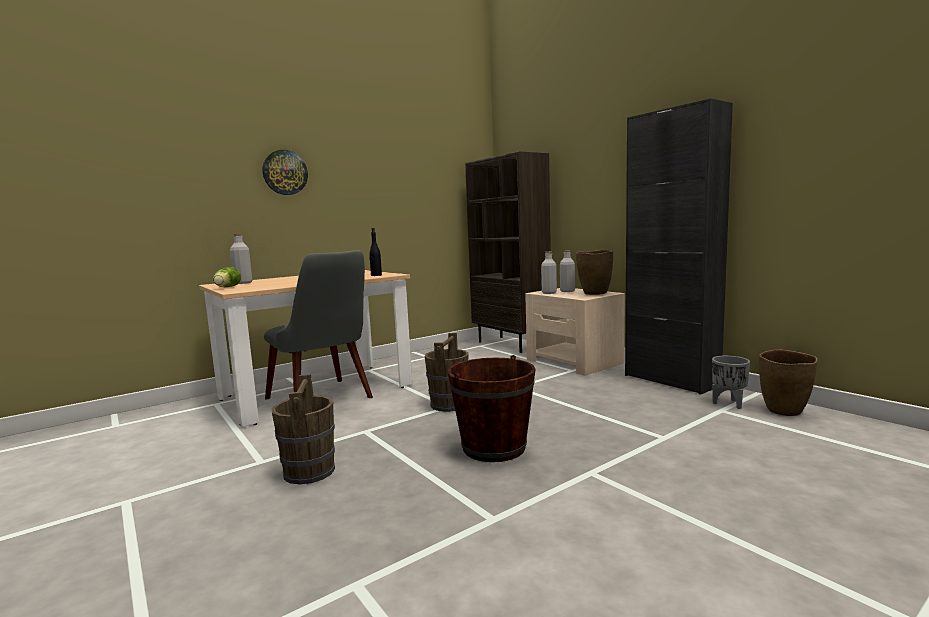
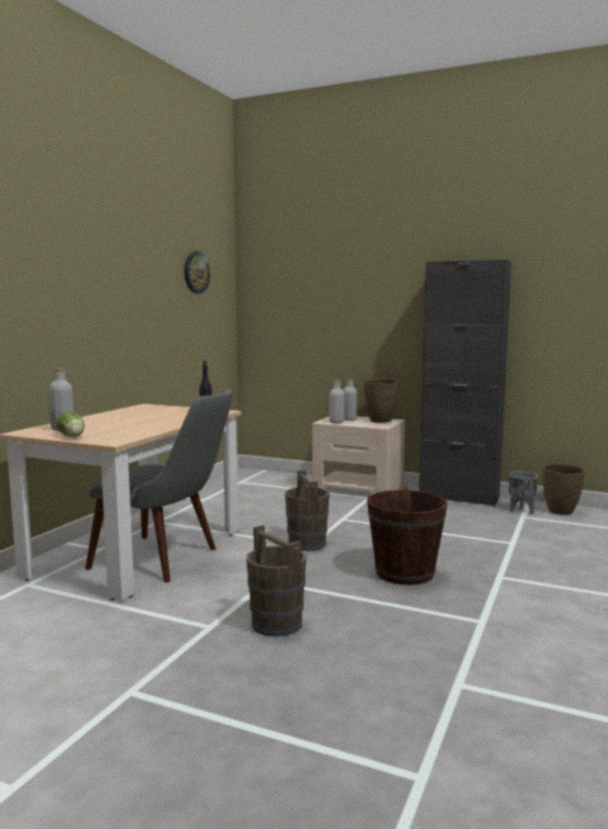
camera: 30 degrees left, 0 degrees up
wall clock [263,150,308,195] -> wall clock moved to [184,251,210,294]
brown bookcase [465,151,551,353] -> none

